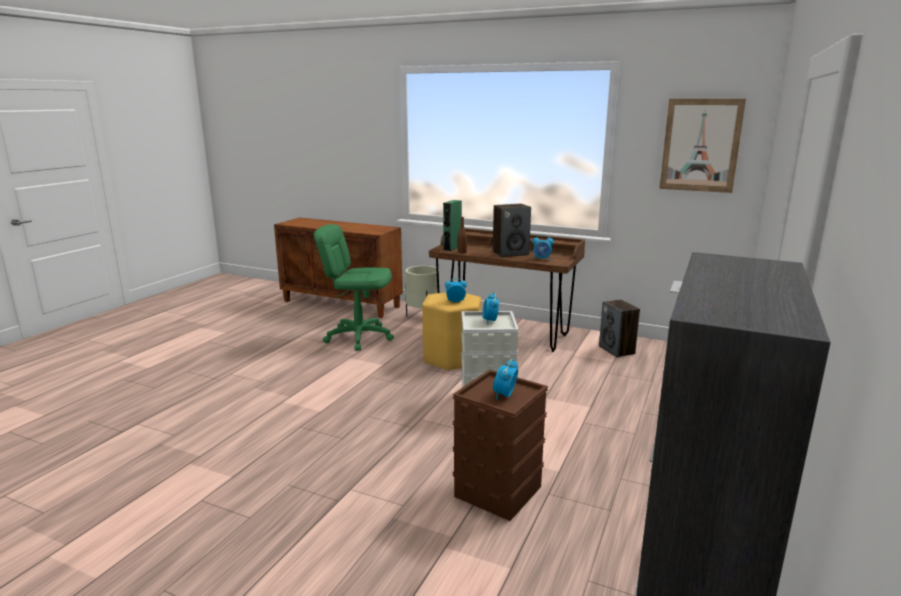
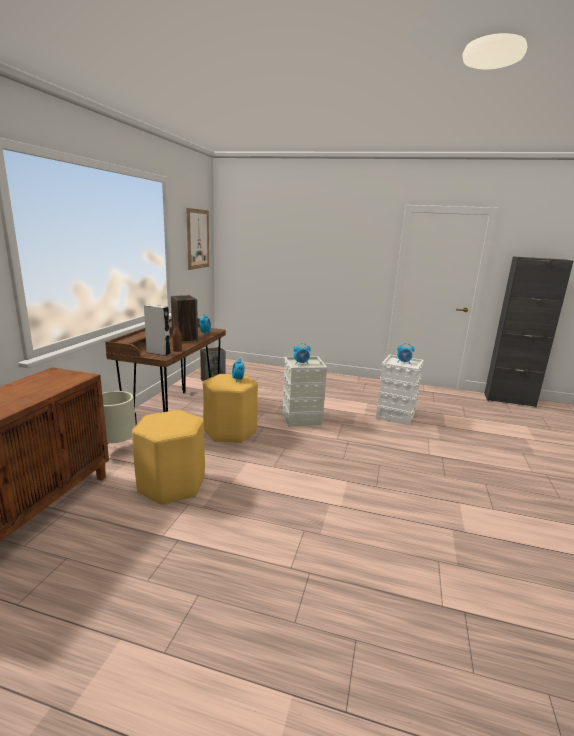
camera: 100 degrees left, 0 degrees up
green office chair [314,224,394,351] -> yellow stool [132,410,205,505]
green speaker [443,200,462,251] -> grey speaker [144,304,171,356]
brown storage box [453,369,548,521] -> white storage box [376,355,424,426]

